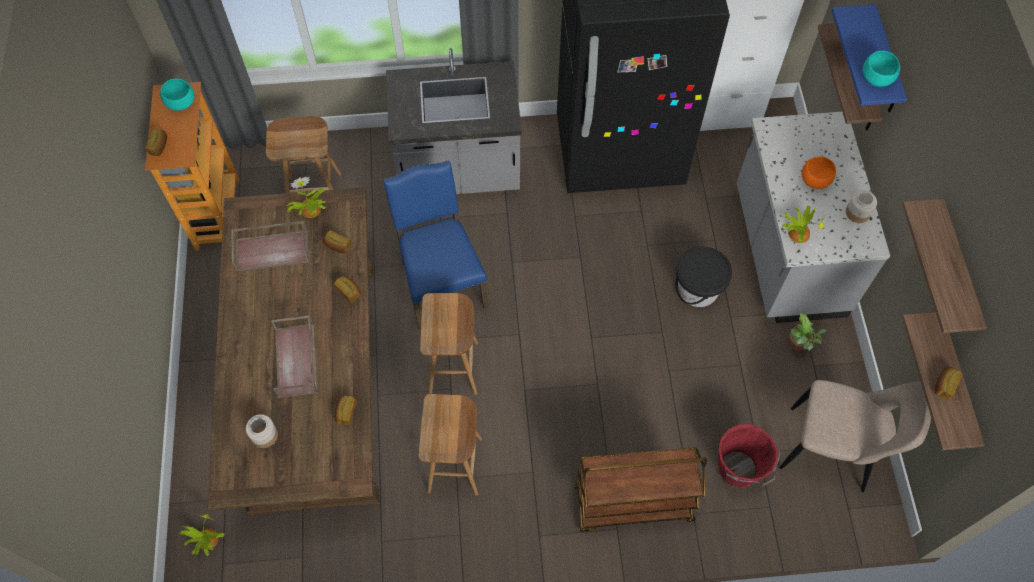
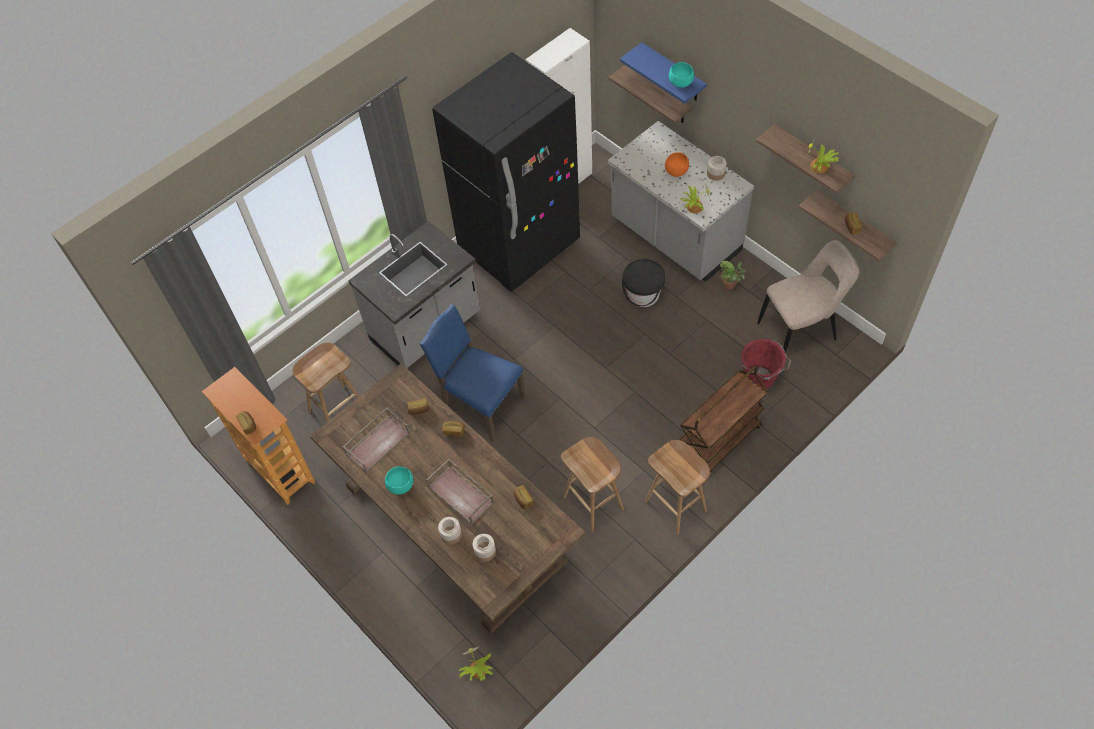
camera: 35 degrees left, 5 degrees down
turquoise bowl [160,79,194,111] -> turquoise bowl moved to [385,467,413,494]
potted plant [286,177,326,218] -> potted plant moved to [808,139,839,173]
brown stool [420,293,478,395] -> brown stool moved to [645,440,710,535]
none -> jar [438,517,462,545]

